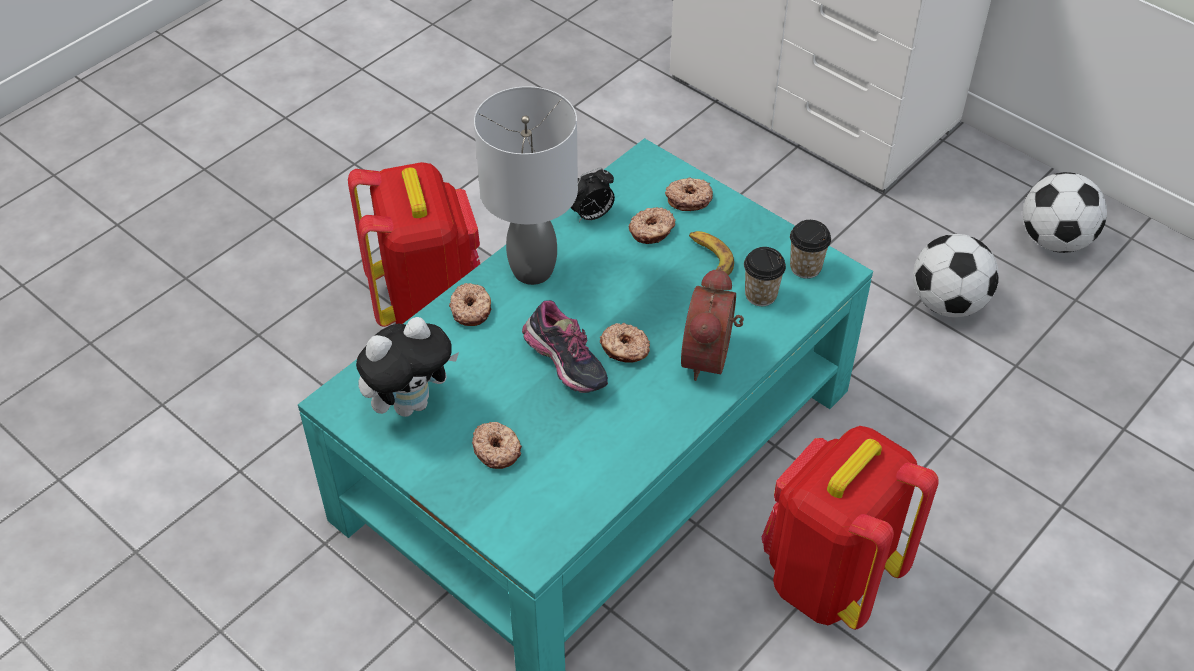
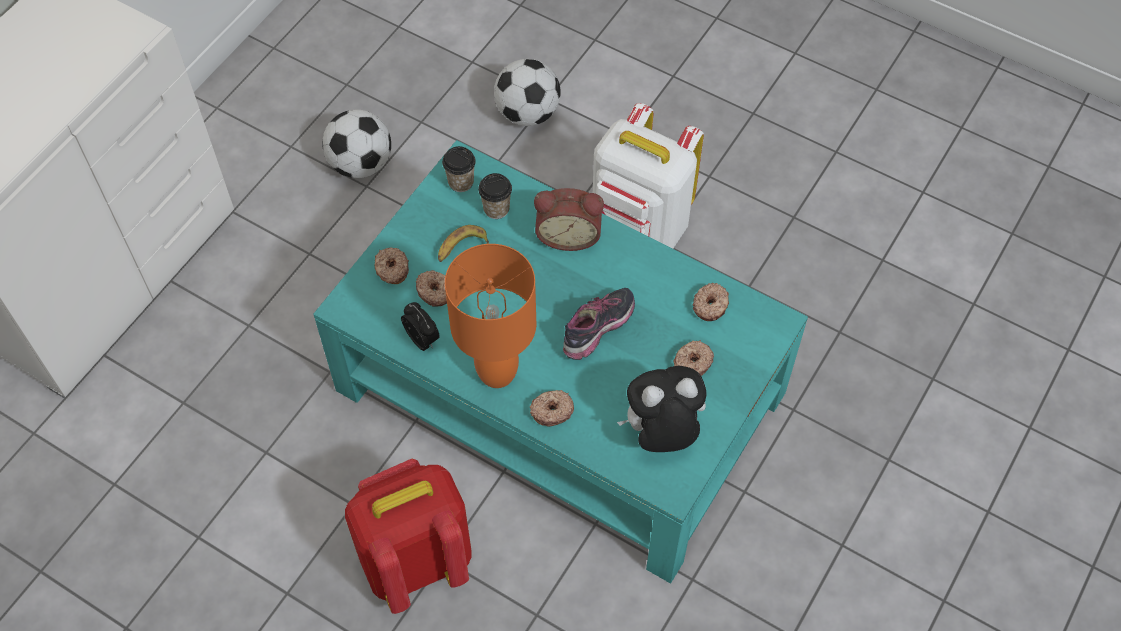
camera: 100 degrees left, 10 degrees up
plush toy [356,317,459,417] -> plush toy turned 60 degrees counterclockwise [617,366,707,452]
grey table lamp [474,86,578,285] -> orange table lamp [445,244,536,388]
donut [600,323,650,363] -> donut moved to [693,283,729,321]
red backpack [762,426,939,630] -> white backpack [593,103,704,249]
football [1023,172,1107,253] -> football moved to [494,59,561,126]

